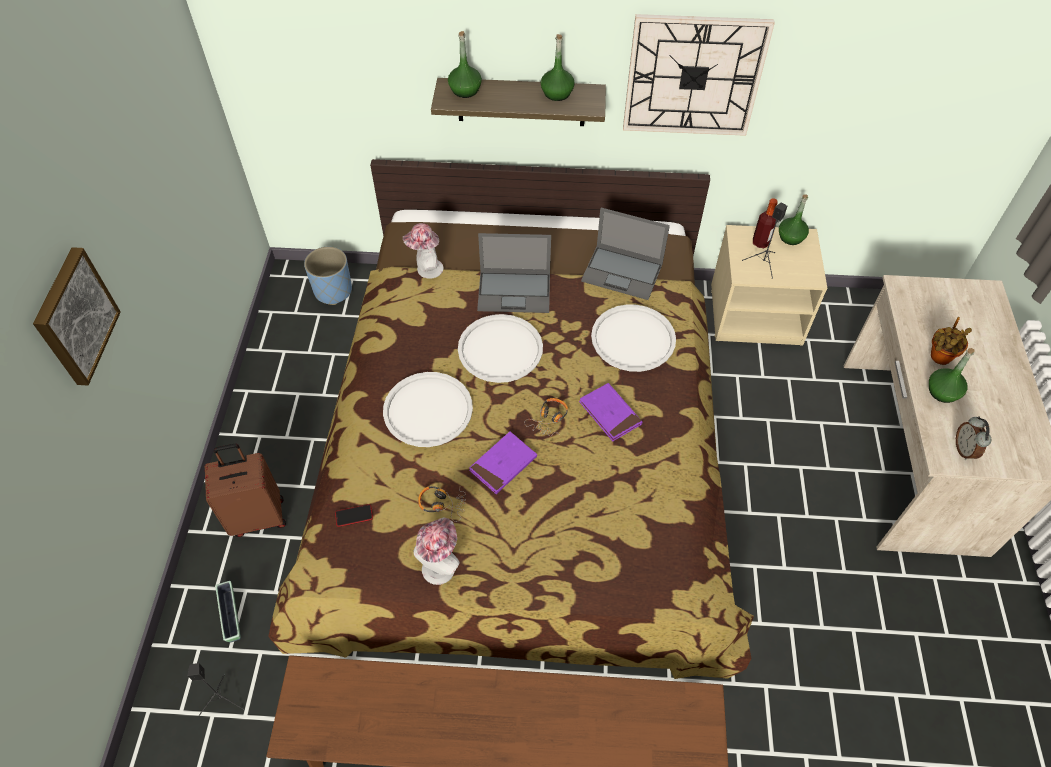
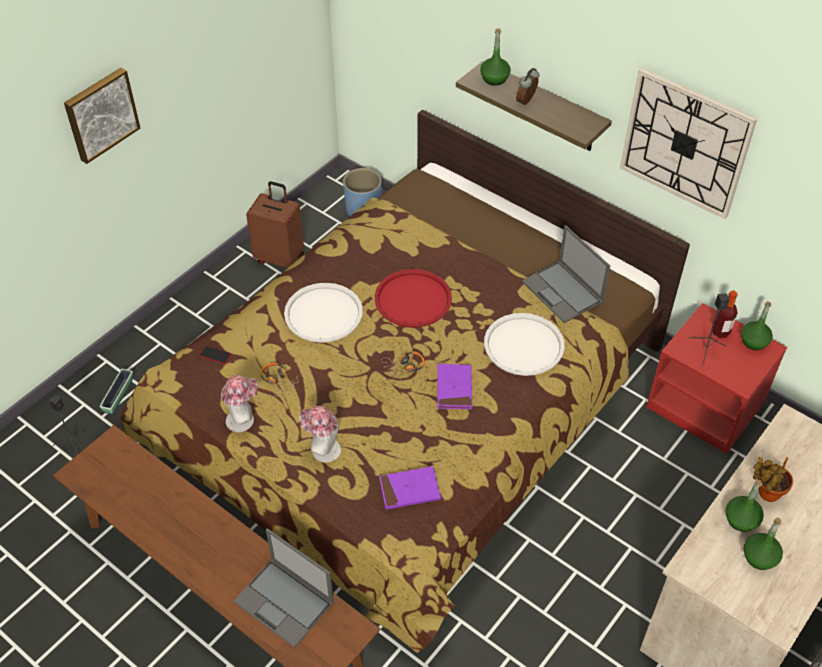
camera: 35 degrees right, 5 degrees down
brown suitcase [205,444,286,537] -> brown suitcase moved to [246,181,304,268]
hat [403,223,443,279] -> hat moved to [299,406,341,463]
white tray [458,314,543,383] -> red tray [375,269,452,327]
purple book [469,431,537,494] -> purple book moved to [379,466,441,510]
laptop [477,233,551,313] -> laptop moved to [233,528,334,648]
green bottle [541,34,575,101] -> green bottle moved to [744,517,783,570]
beige nightstand [711,225,827,346] -> red nightstand [646,303,787,454]
alarm clock [956,416,991,460] -> alarm clock moved to [516,68,540,106]

